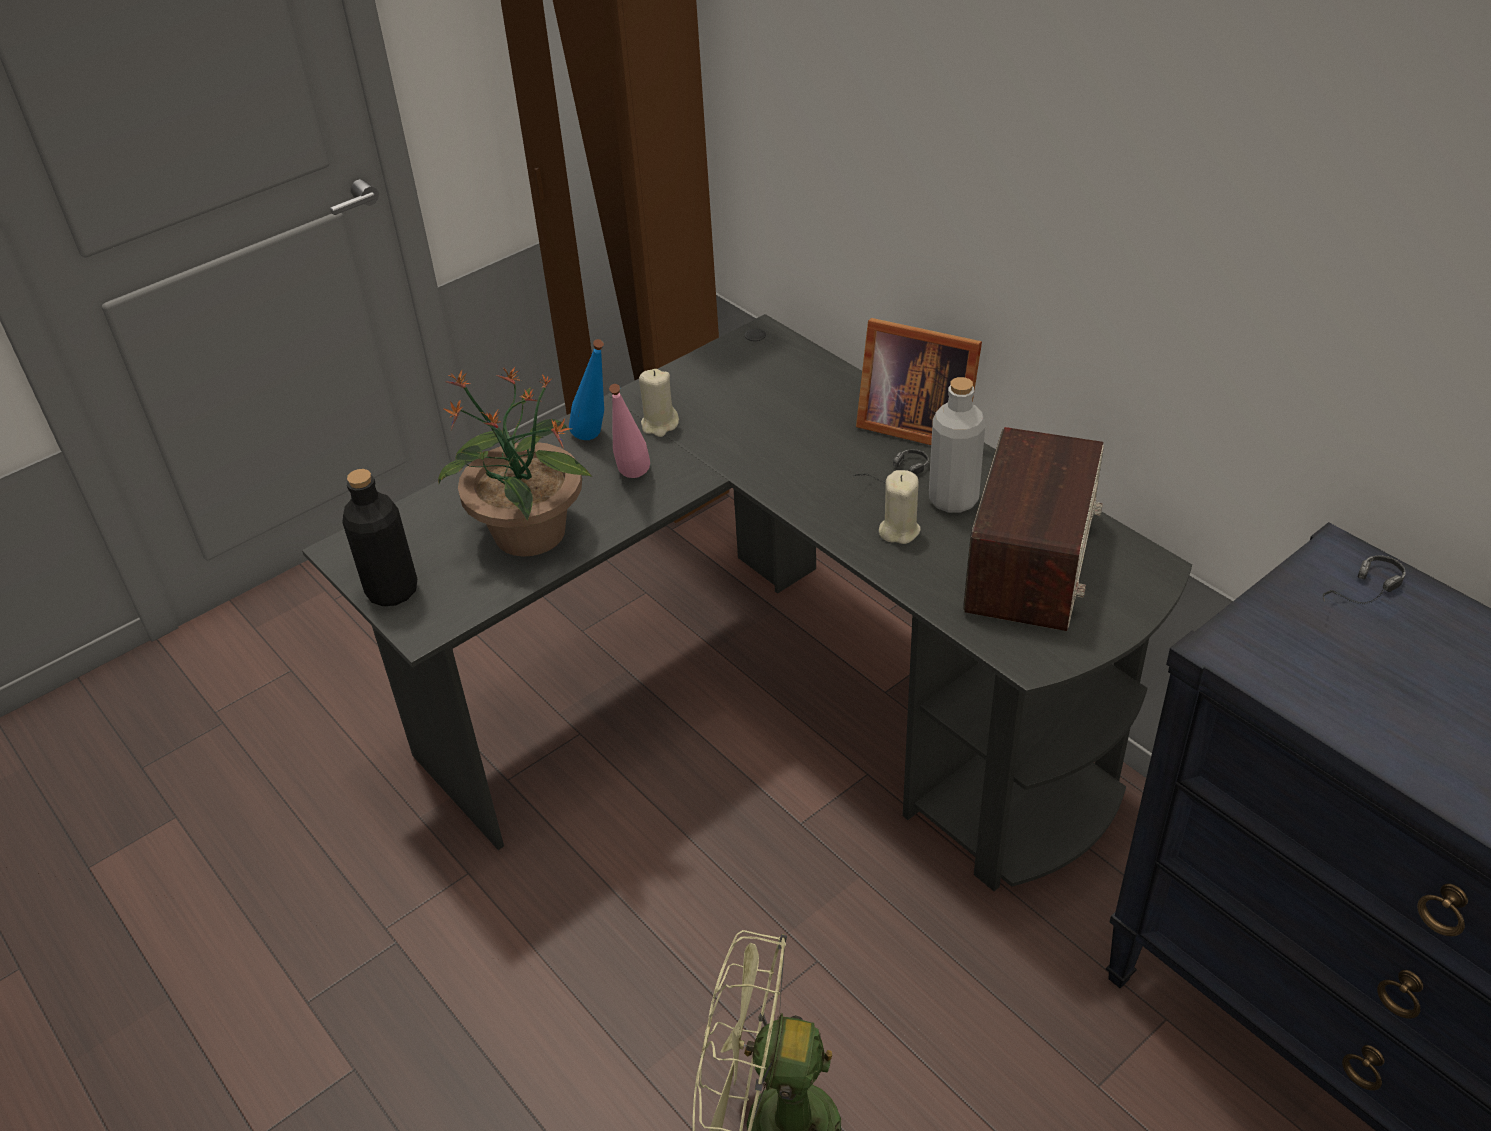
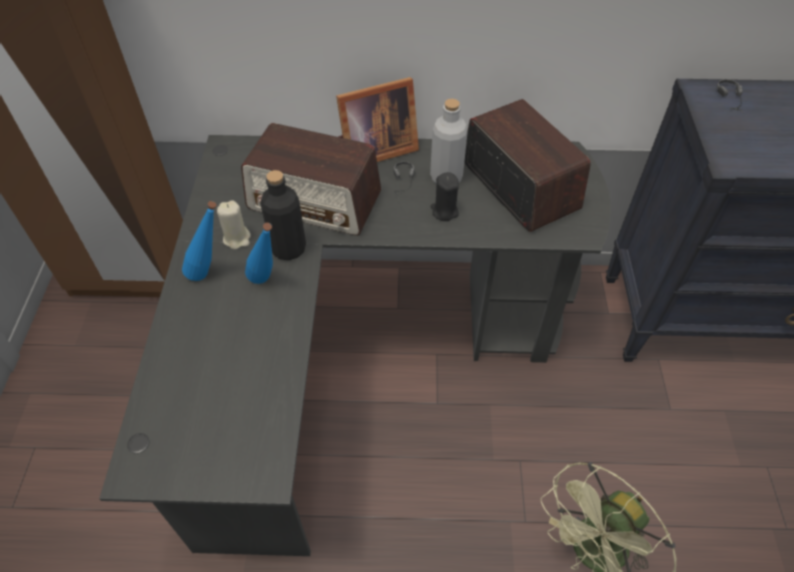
camera: 50 degrees left, 10 degrees up
black bottle [342,469,417,606] -> black bottle moved to [260,170,306,260]
potted plant [438,367,592,557] -> none
pink bottle [609,384,650,478] -> blue bottle [245,223,273,284]
beige candle [879,470,921,544] -> black candle [430,172,459,221]
none -> radio [241,123,381,236]

